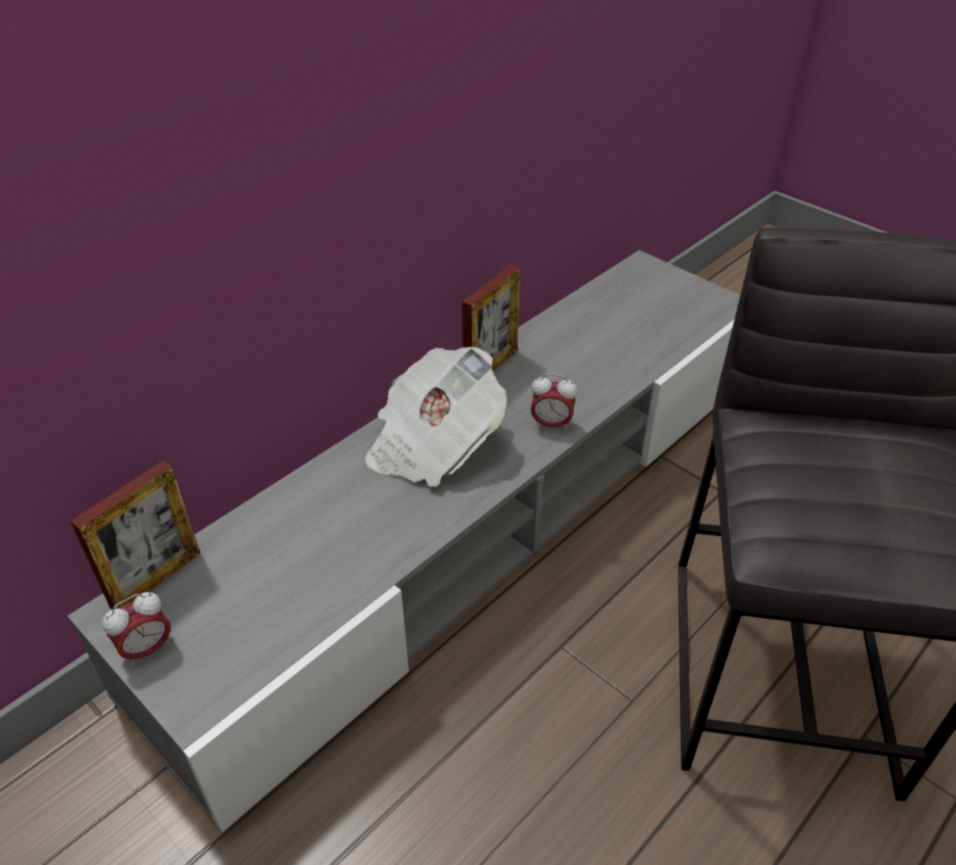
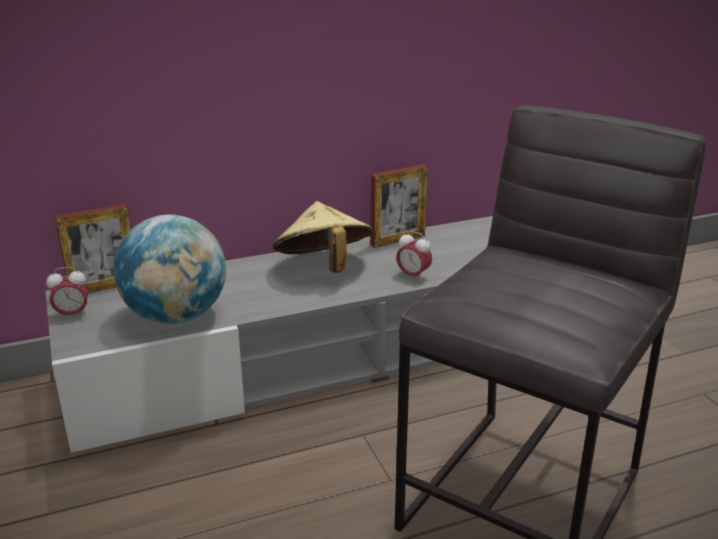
camera: 25 degrees right, 15 degrees down
newspaper [365,347,507,487] -> beige hat [273,201,373,273]
none -> globe [113,215,226,324]

